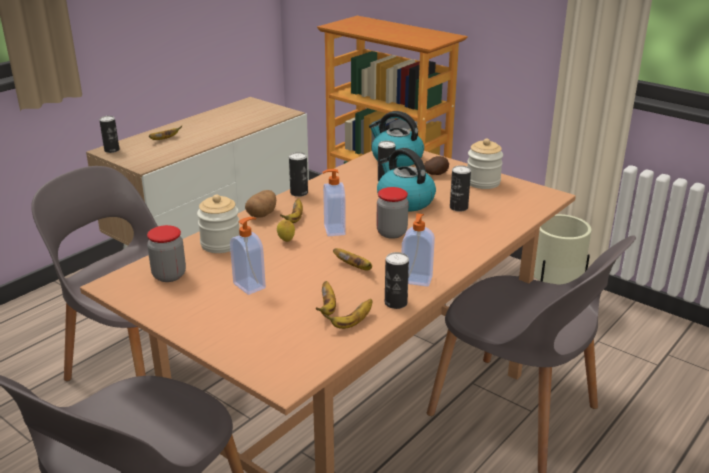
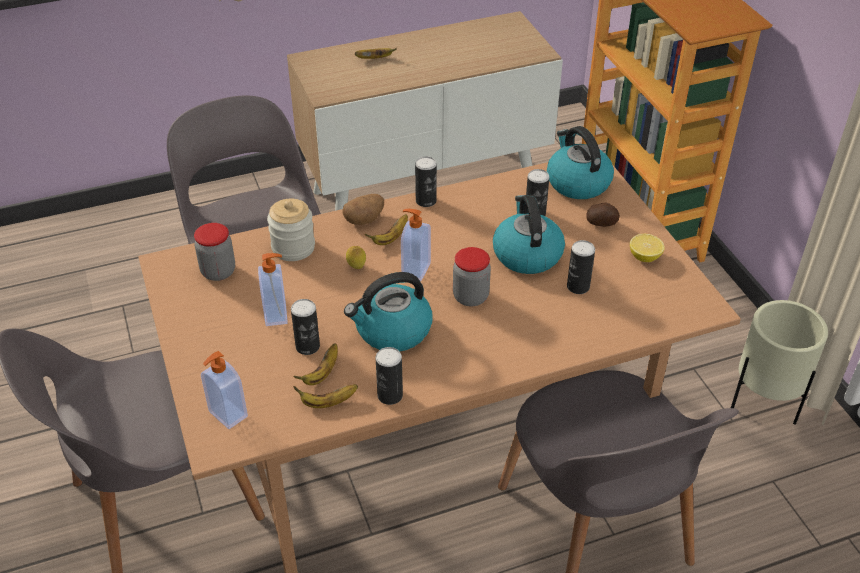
camera: 30 degrees right, 15 degrees up
can [99,116,119,153] -> can moved to [291,299,320,355]
banana [333,248,372,271] -> kettle [344,272,432,352]
soap dispenser [402,213,435,287] -> soap dispenser moved to [201,351,248,429]
jar [467,138,503,189] -> lemon [630,234,665,262]

